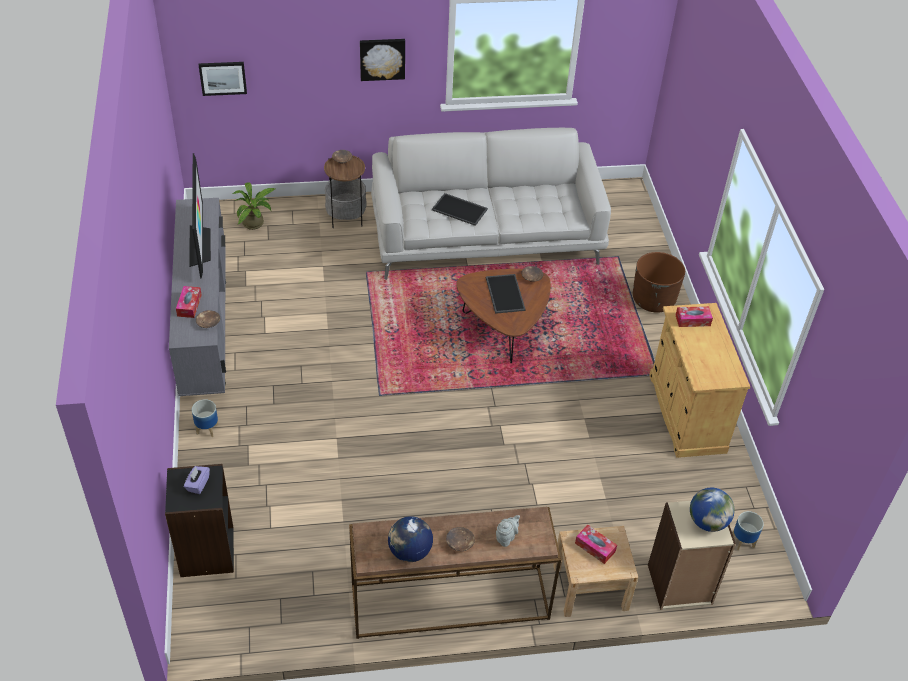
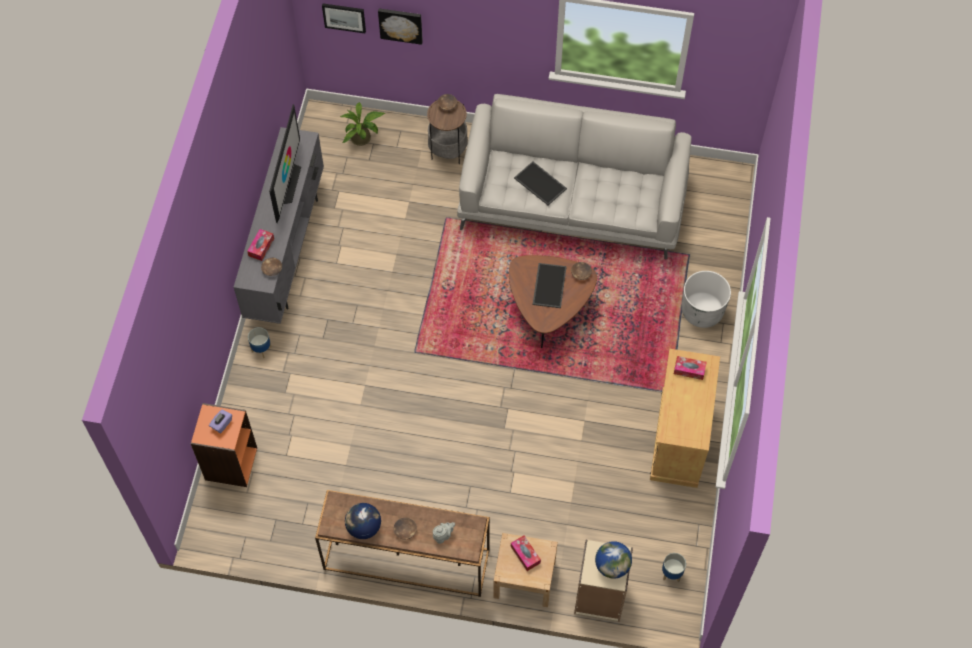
camera: 20 degrees right, 15 degrees up
black bookcase [165,464,234,577] -> orange bookcase [191,403,257,487]
picture [360,39,405,81] -> picture moved to [378,8,423,45]
brown planter [633,252,685,313] -> white planter [682,271,731,328]

